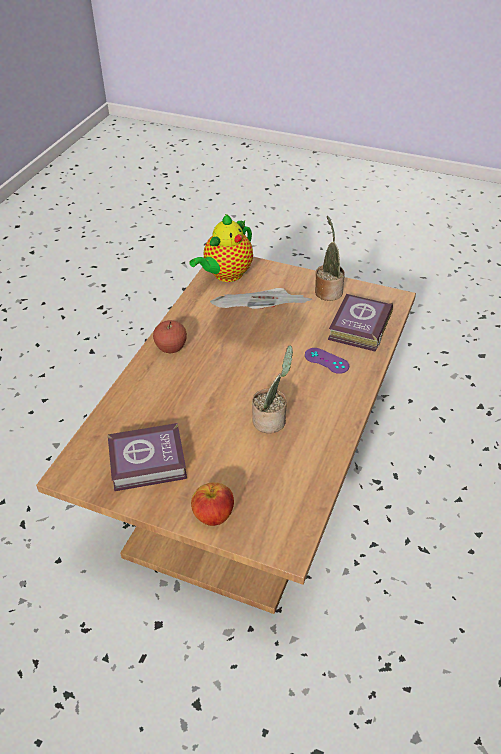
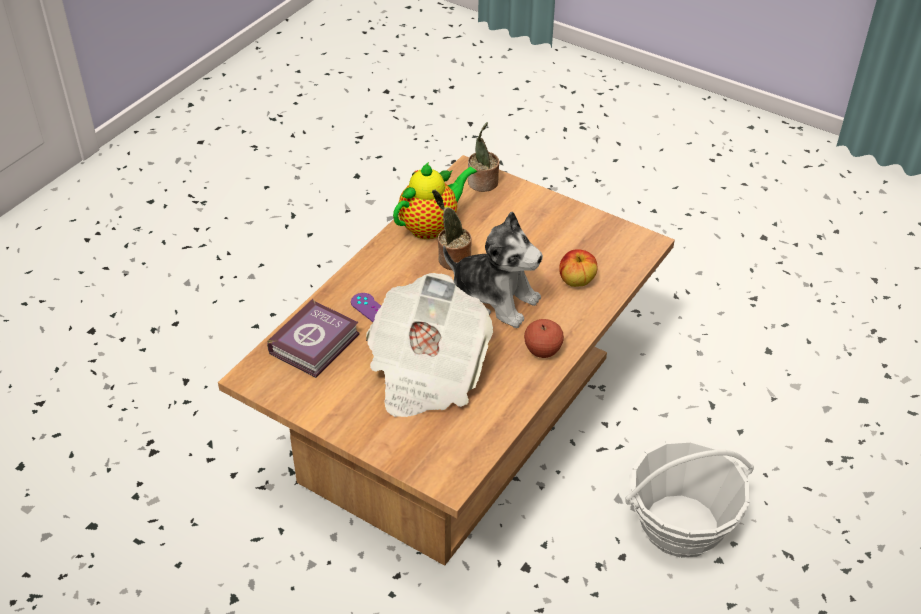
camera: 170 degrees left, 0 degrees up
book [107,423,187,491] -> none
teapot [189,214,253,282] -> teapot moved to [393,162,477,239]
apple [191,482,234,526] -> apple moved to [559,249,597,287]
potted plant [315,216,345,301] -> potted plant moved to [468,122,500,192]
none -> plush toy [443,212,543,328]
none -> basket [625,439,754,558]

